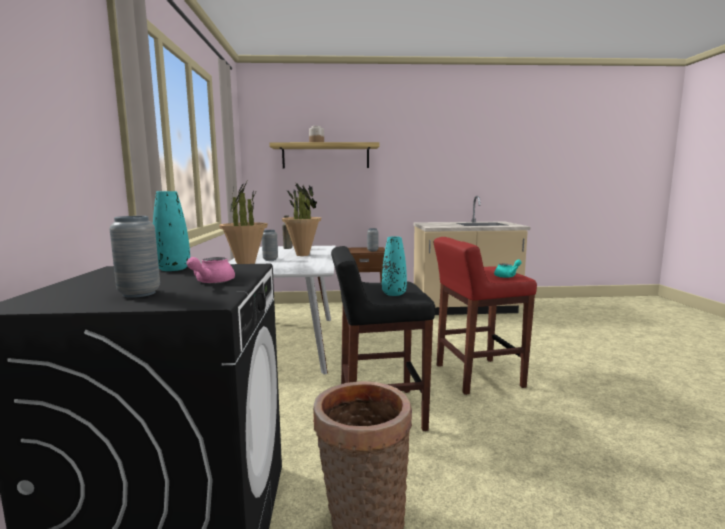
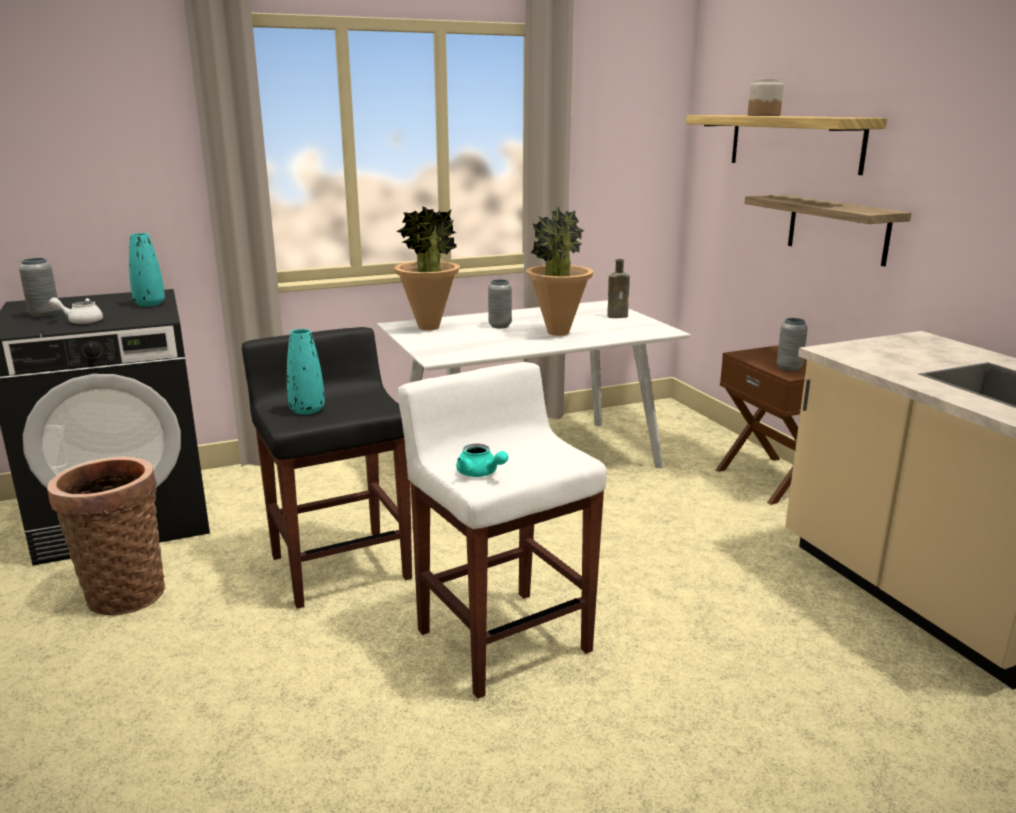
camera: 70 degrees right, 10 degrees up
pink teapot [187,257,235,284] -> white teapot [49,297,103,324]
red stool [434,237,537,395] -> white stool [397,362,607,699]
none -> shelf [744,195,911,266]

